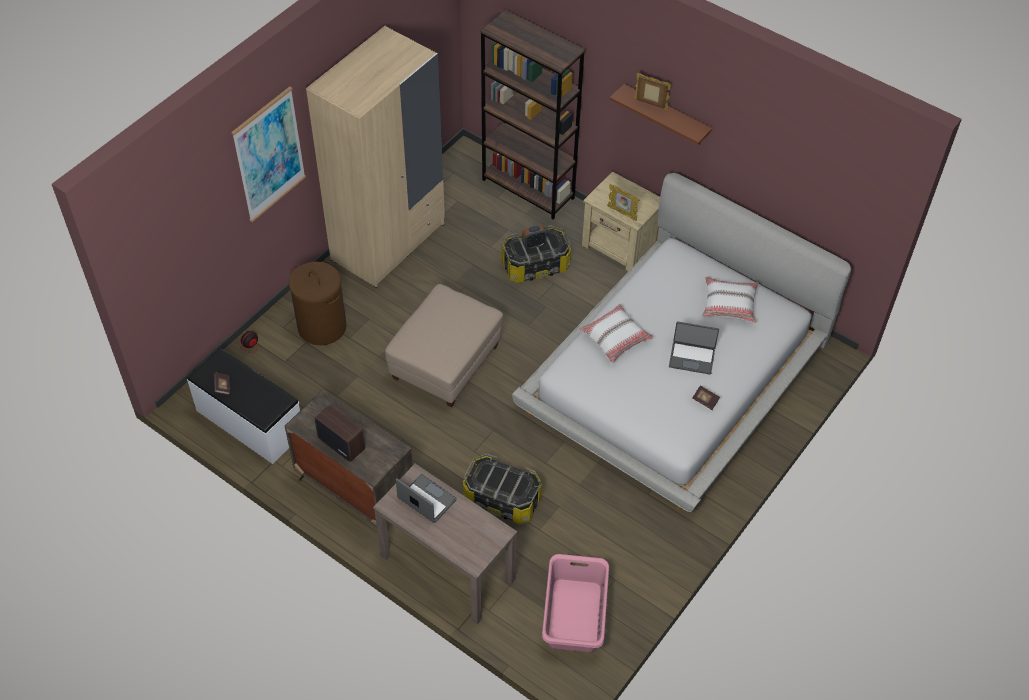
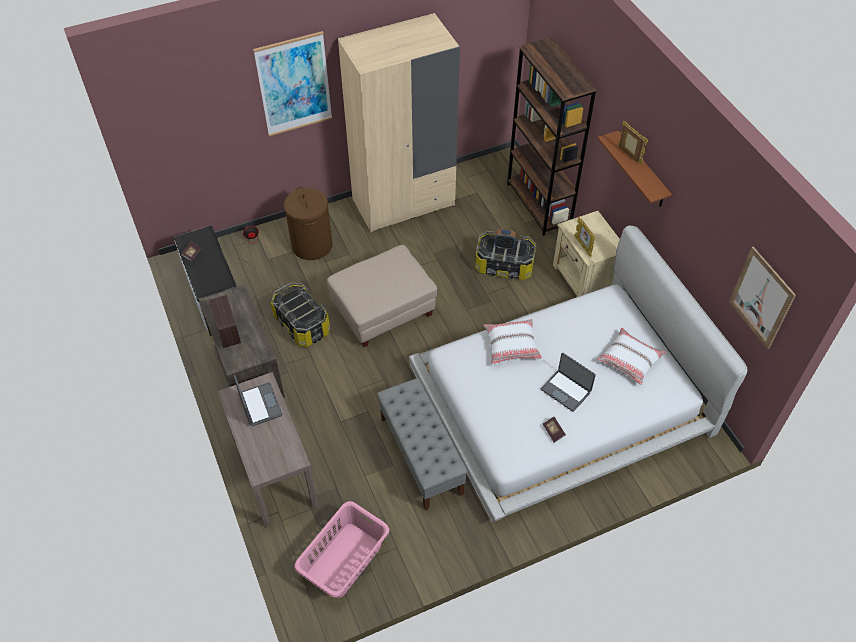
camera: 30 degrees right, 0 degrees up
storage box [463,454,542,524] -> storage box moved to [271,282,330,347]
none -> grey bench [377,378,468,510]
none -> picture [729,246,796,349]

